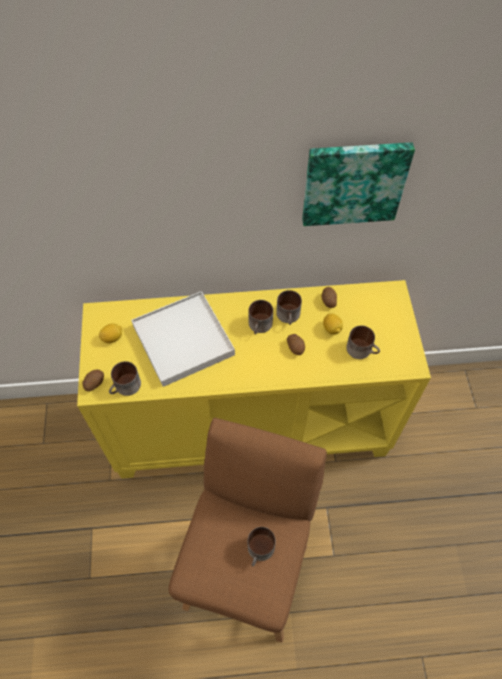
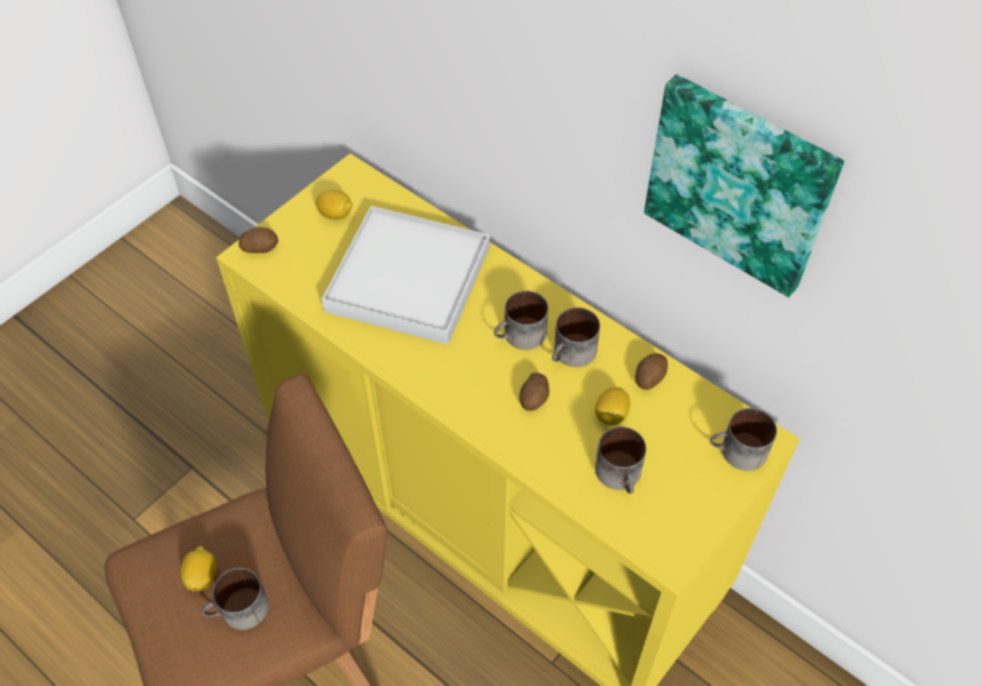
camera: 45 degrees right, 5 degrees down
mug [109,361,141,396] -> mug moved to [710,408,777,471]
none -> lemon [181,546,217,592]

